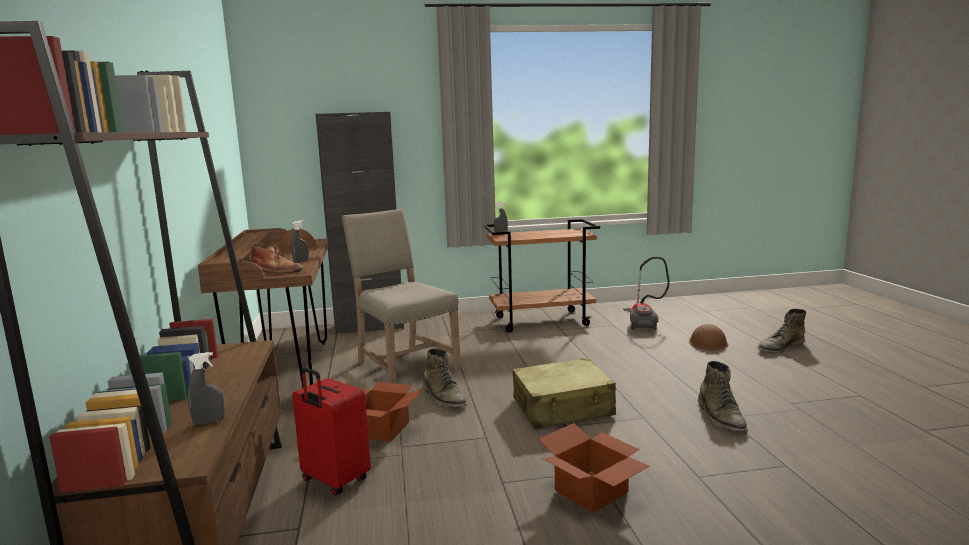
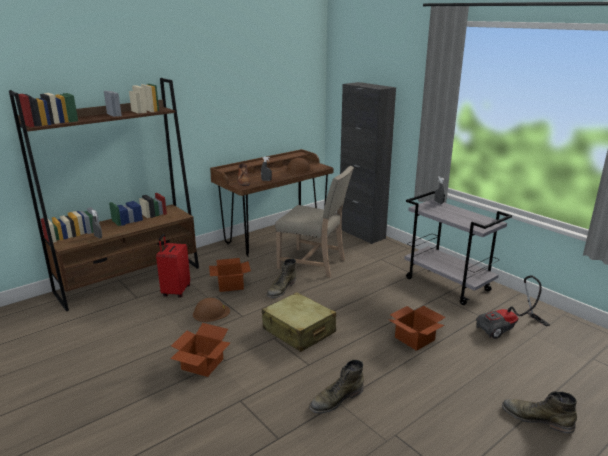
camera: 60 degrees right, 10 degrees up
beige chair [342,208,461,384] -> beige chair turned 90 degrees clockwise [275,166,354,277]
brown cart [484,219,600,333] -> grey cart [404,191,512,305]
brown hard hat [689,324,728,350] -> brown hard hat moved to [193,298,230,322]
none -> cardboard box [389,306,446,351]

